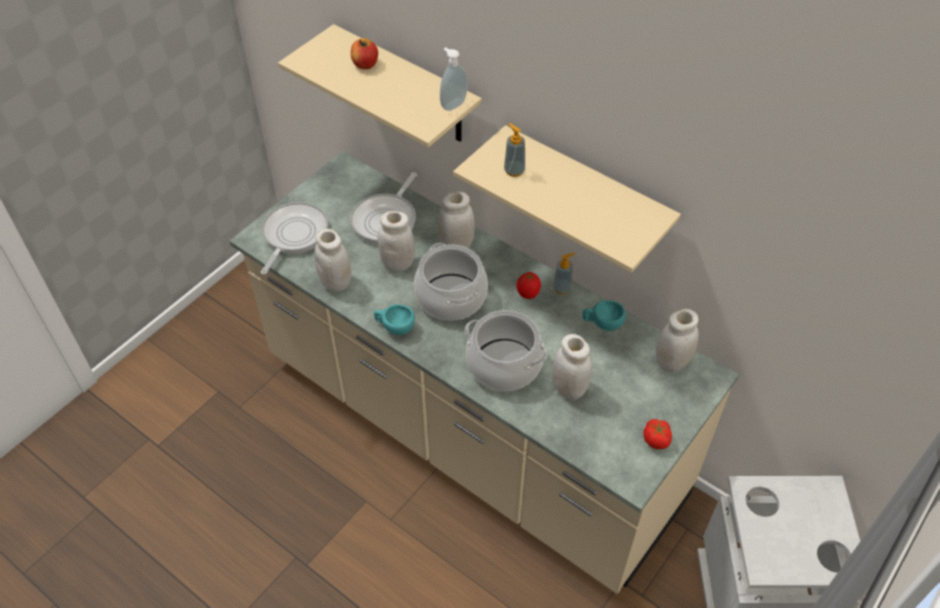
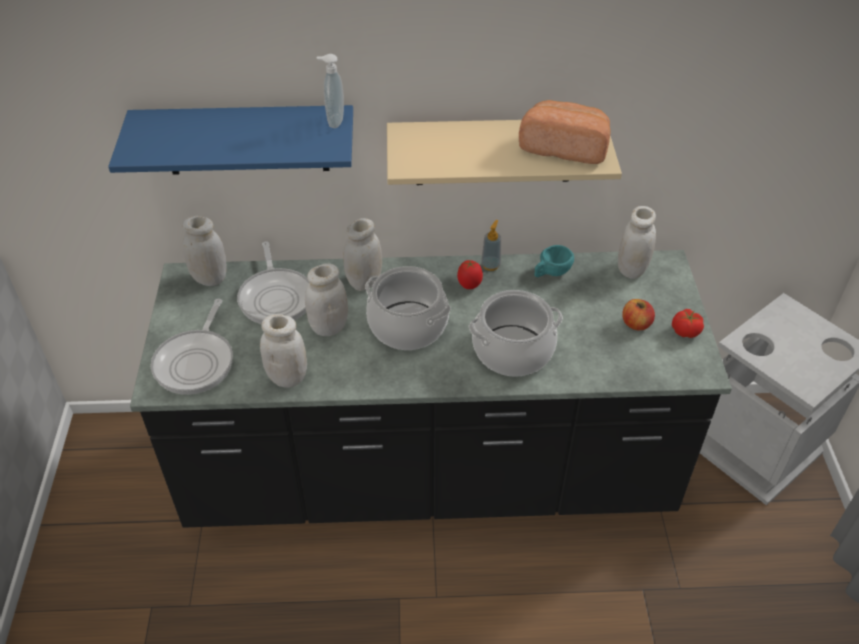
camera: 40 degrees left, 5 degrees down
beige counter [229,151,739,594] -> black counter [130,250,732,528]
frying pan [261,202,328,275] -> frying pan turned 150 degrees counterclockwise [151,299,233,395]
beige shelf [278,24,482,147] -> blue shelf [108,105,353,175]
apple [351,38,378,69] -> apple moved to [622,299,655,330]
turquoise cup [374,304,415,335] -> none
soap dispenser [504,123,525,177] -> none
white jar [552,334,592,400] -> white jar moved to [182,216,226,286]
none -> bread [519,100,610,164]

